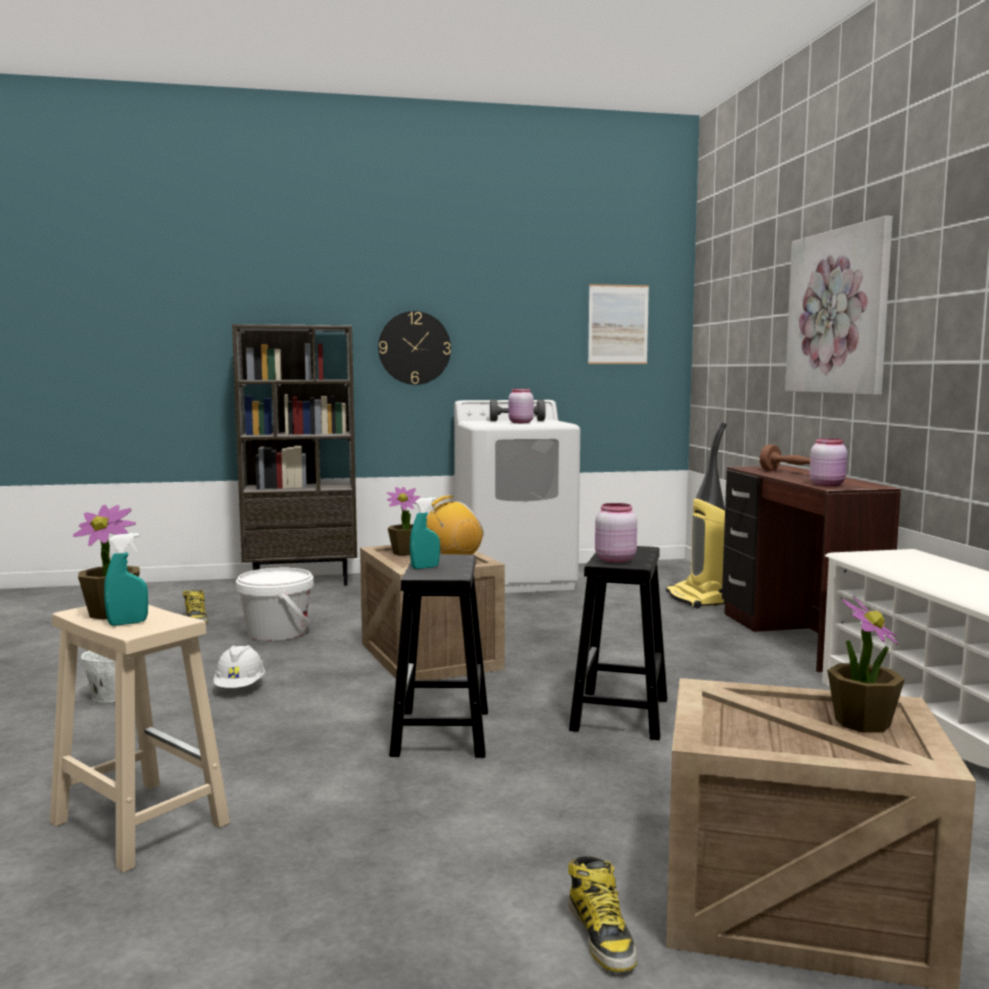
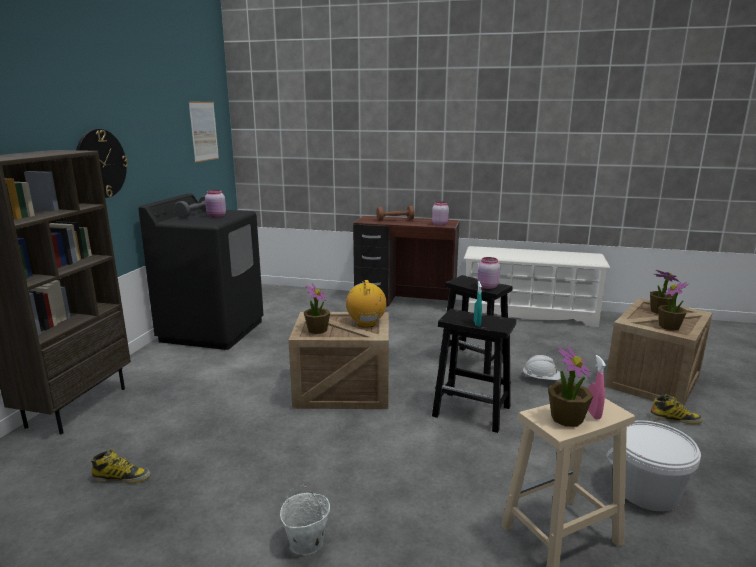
camera: 65 degrees left, 10 degrees up
turquoise spray bottle [104,533,148,626] -> pink spray bottle [588,355,606,419]
white hard hat [213,645,265,688] -> white hard hat moved to [522,355,561,380]
white bucket [236,568,314,641] -> white bucket moved to [606,420,701,512]
white washing machine [454,400,580,593] -> black washing machine [138,194,264,350]
vacuum cleaner [666,422,727,609] -> none
picture [785,216,893,395] -> none
none -> potted plant [658,282,689,330]

